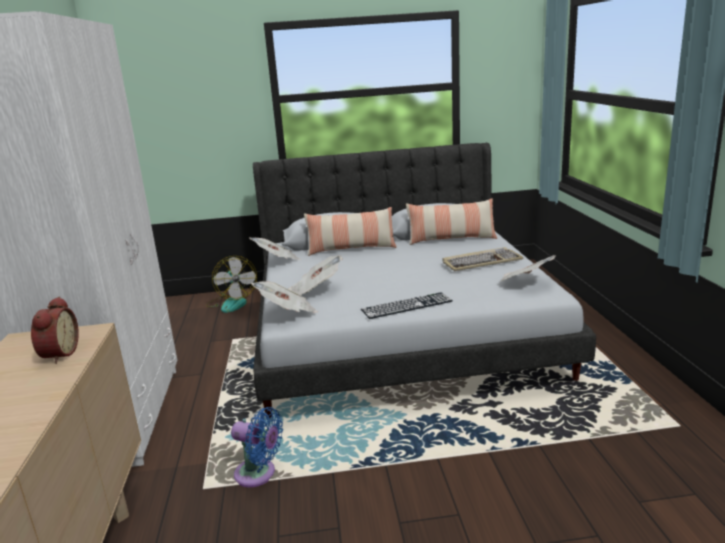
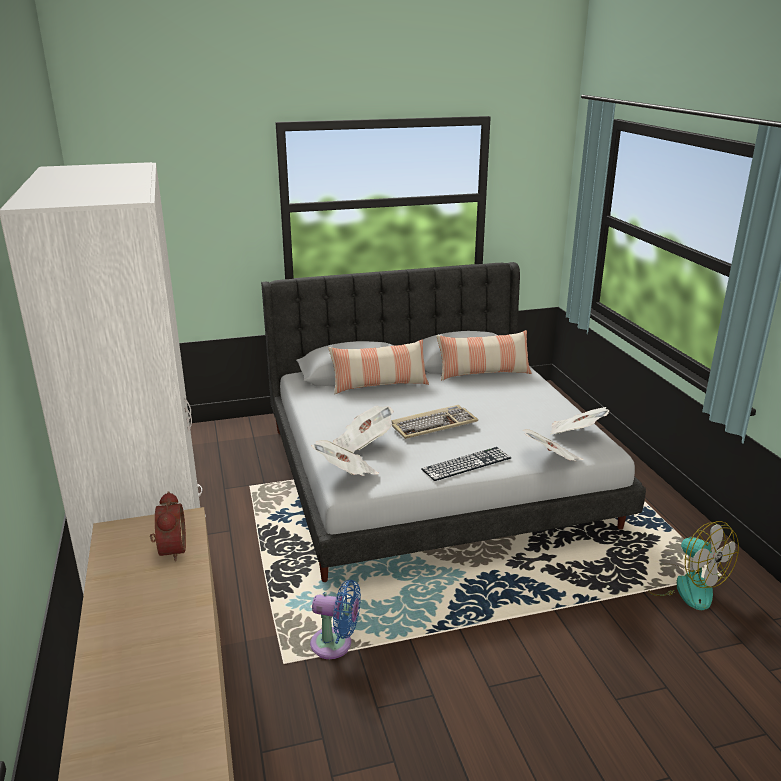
camera: 10 degrees left, 5 degrees up
fan [206,256,257,313] -> fan moved to [648,521,739,610]
newspaper [249,238,301,260] -> newspaper moved to [523,429,584,462]
keyboard [443,247,523,271] -> keyboard moved to [391,405,478,439]

